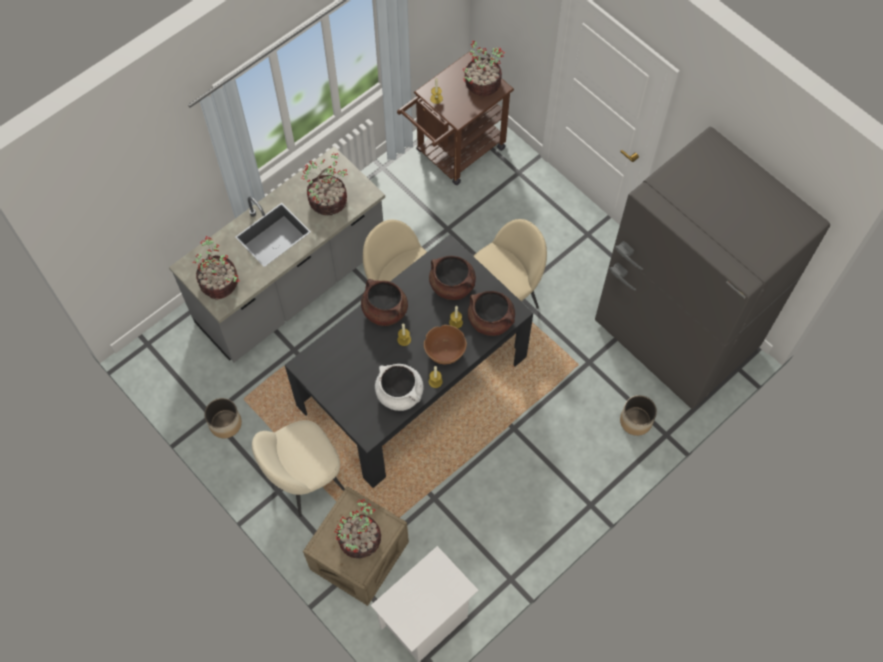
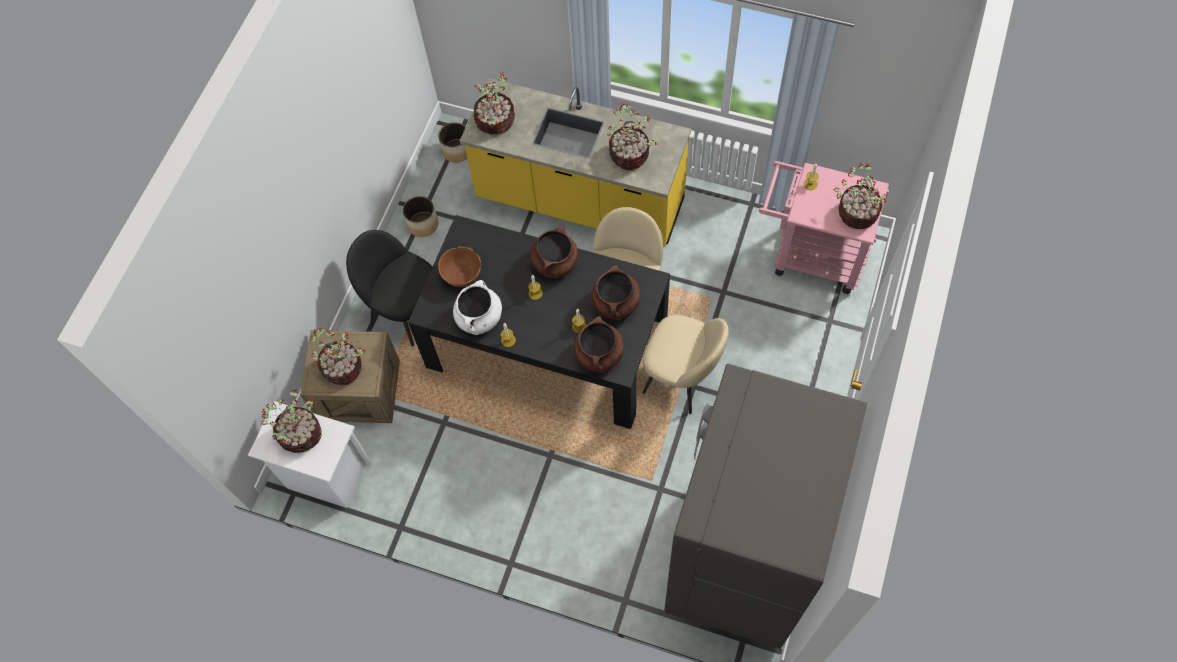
camera: 65 degrees right, 0 degrees up
grey counter [169,146,385,362] -> yellow counter [460,78,691,247]
beige chair [252,420,345,517] -> black chair [346,230,432,347]
brown cart [397,51,514,185] -> pink cart [759,161,889,294]
brown bowl [424,325,467,364] -> brown bowl moved to [438,247,481,287]
planter [620,395,657,436] -> planter moved to [438,122,467,163]
none -> potted plant [261,389,322,453]

